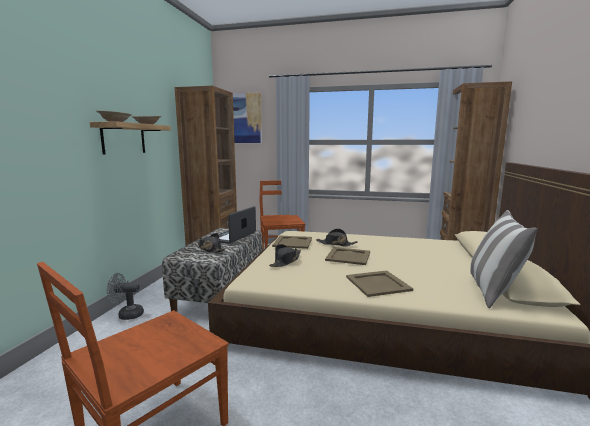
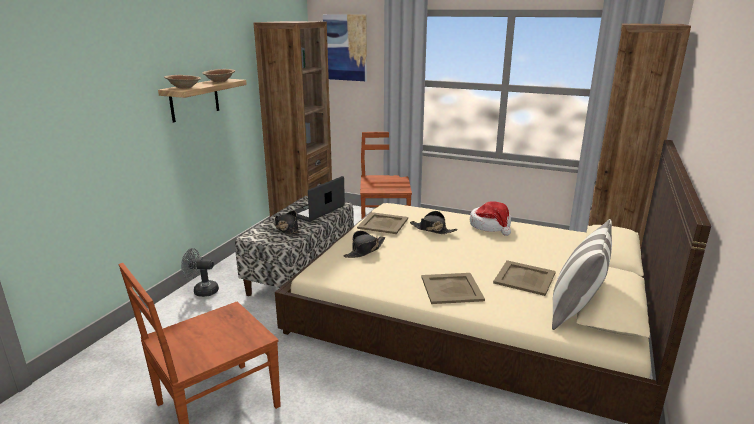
camera: 10 degrees right, 10 degrees up
beige tray [325,247,370,265] -> beige tray moved to [493,260,556,296]
none -> hat [470,201,511,236]

